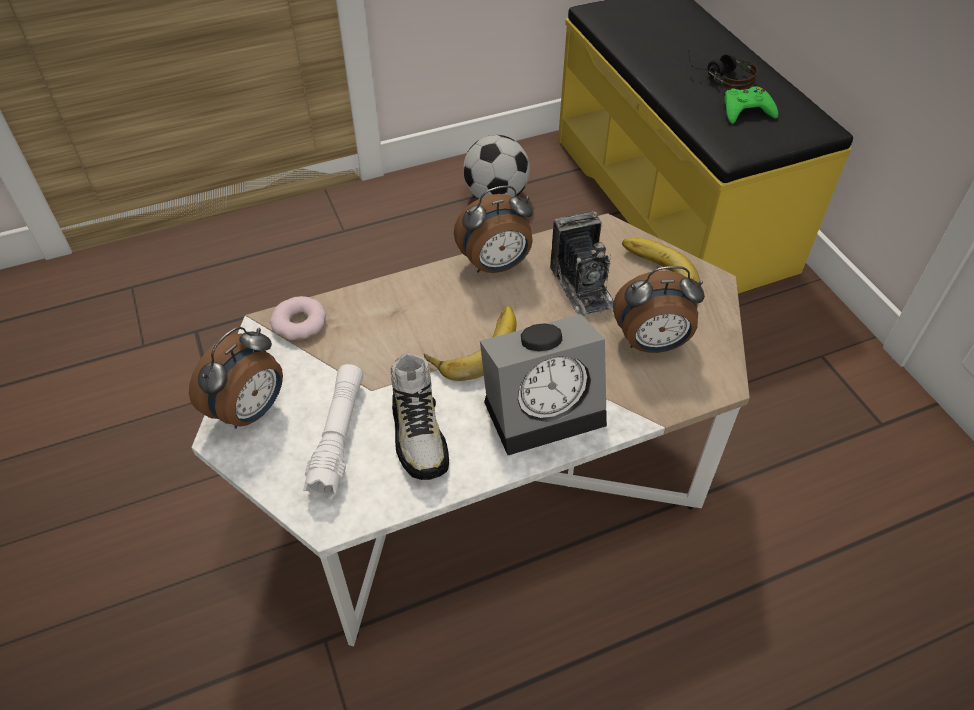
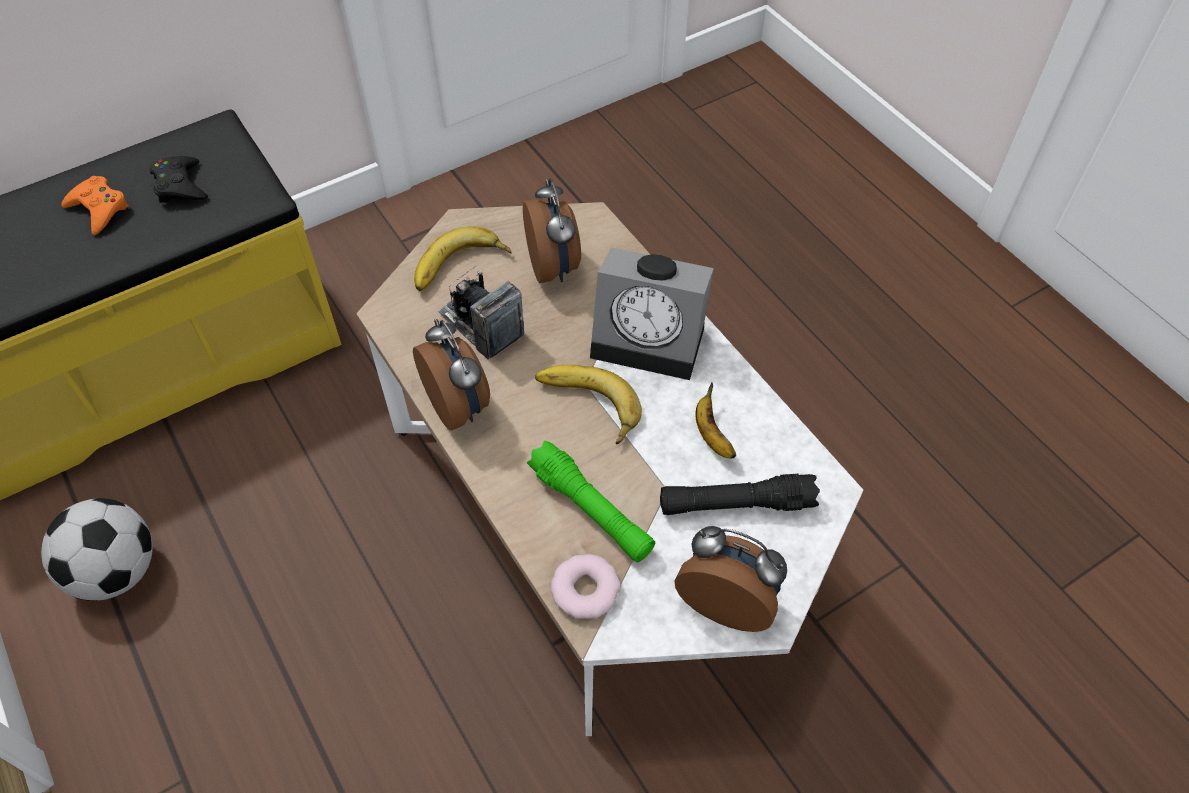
camera: 100 degrees left, 5 degrees up
white flashlight [303,364,363,500] -> black flashlight [660,474,820,515]
shoe [390,353,449,480] -> banana [696,382,736,458]
alarm clock [480,314,607,455] -> alarm clock turned 135 degrees clockwise [590,247,714,380]
camera [550,211,614,316] -> camera turned 105 degrees counterclockwise [438,266,524,359]
headphones [687,45,758,90] -> orange game controller [61,176,129,235]
green game controller [724,87,778,124] -> black game controller [149,156,208,203]
none -> green flashlight [527,441,655,562]

